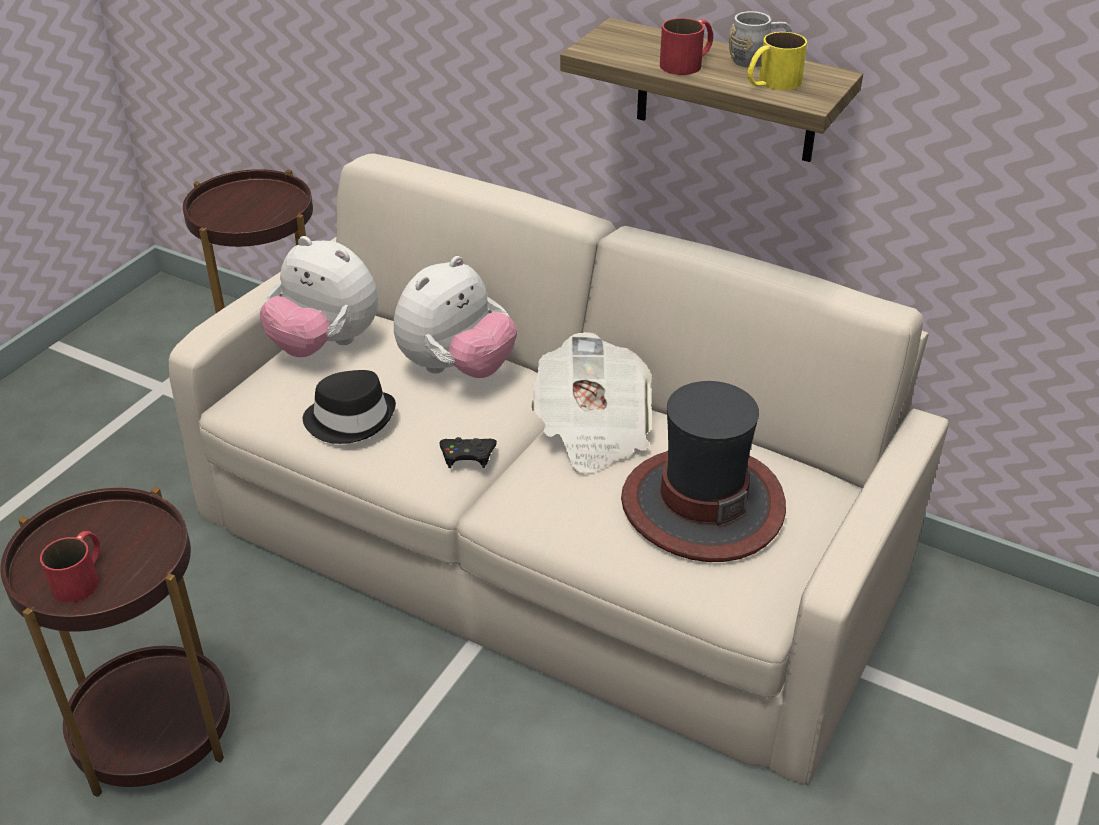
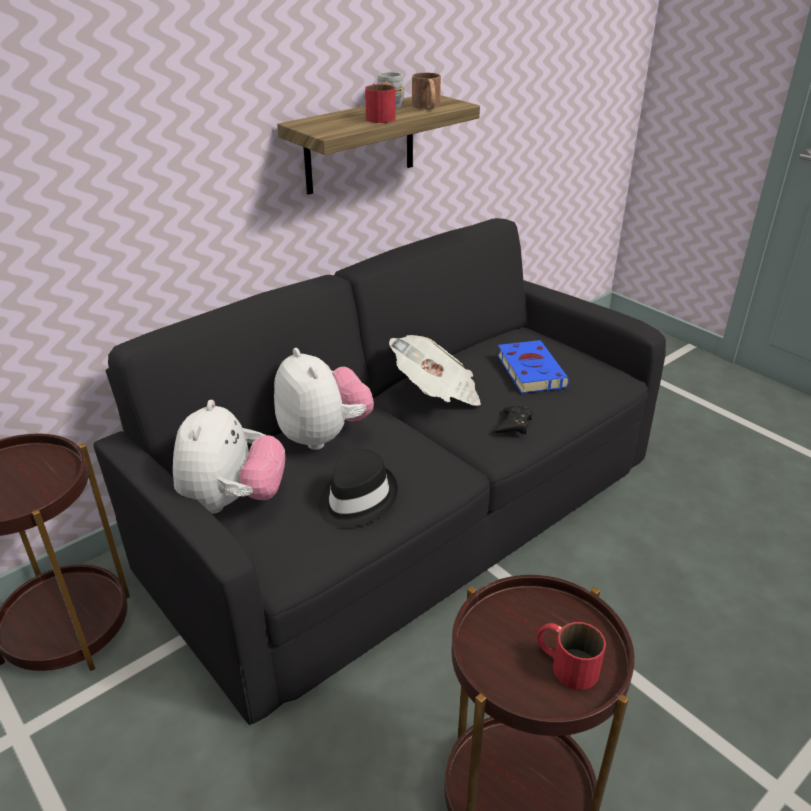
camera: 70 degrees left, 5 degrees down
beige sofa [169,153,949,786] -> black sofa [93,218,666,725]
plush toy [260,236,378,357] -> plush toy turned 45 degrees counterclockwise [173,400,285,514]
black game controller [439,437,497,468] -> black game controller moved to [494,406,533,434]
hat [621,381,786,562] -> blue book [497,340,570,393]
yellow mug [747,32,807,90] -> brown mug [412,73,441,109]

